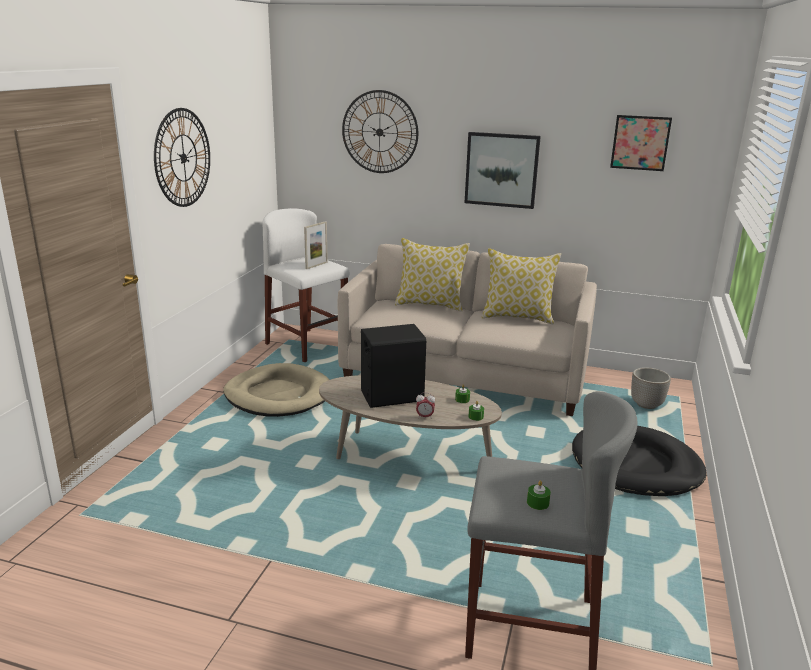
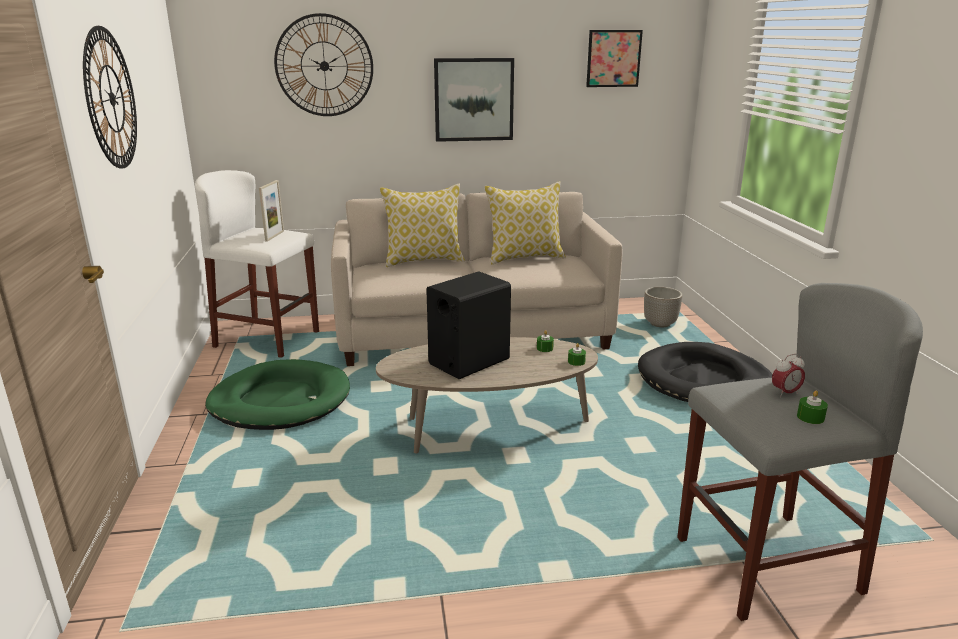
camera: 25 degrees left, 0 degrees up
beige dog bed [223,363,330,417] -> green dog bed [205,359,350,430]
alarm clock [416,392,435,419] -> alarm clock moved to [772,354,805,398]

